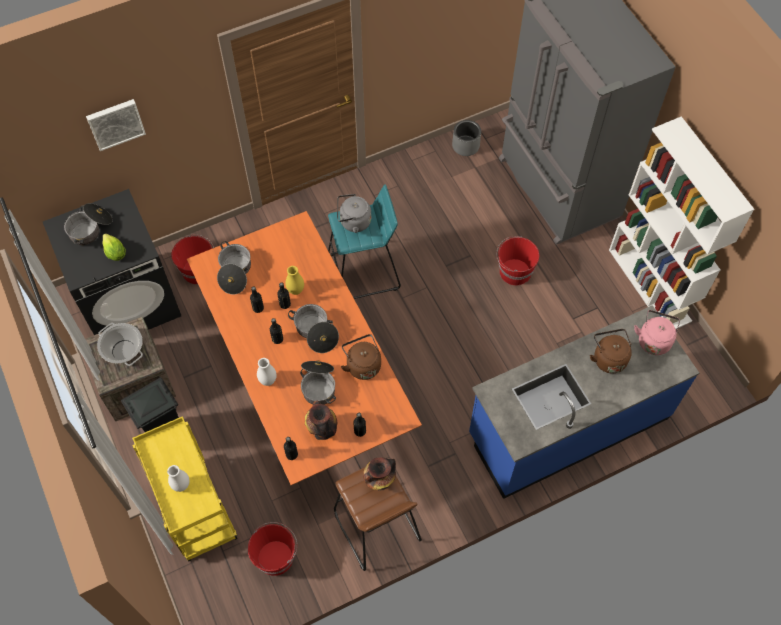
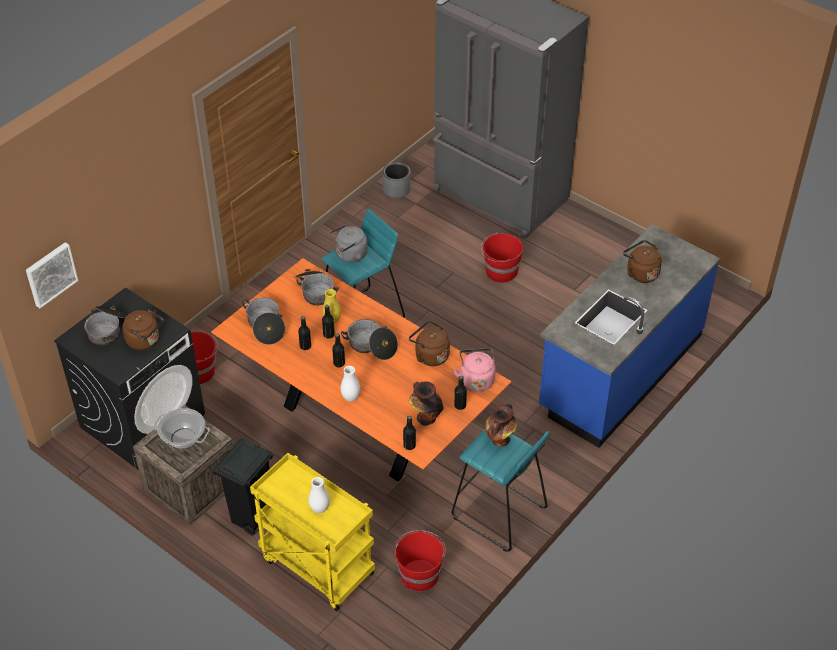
camera: 25 degrees left, 15 degrees down
picture [86,99,146,151] -> picture moved to [26,242,78,308]
lettuce [102,233,126,261] -> brown kettle [122,309,164,350]
cooking pot [300,361,336,405] -> cooking pot moved to [294,269,339,305]
brown stool [334,467,422,571] -> turquoise stool [452,429,550,552]
white bookcase [609,116,754,329] -> none
pink kettle [634,310,680,355] -> pink kettle moved to [453,348,496,392]

